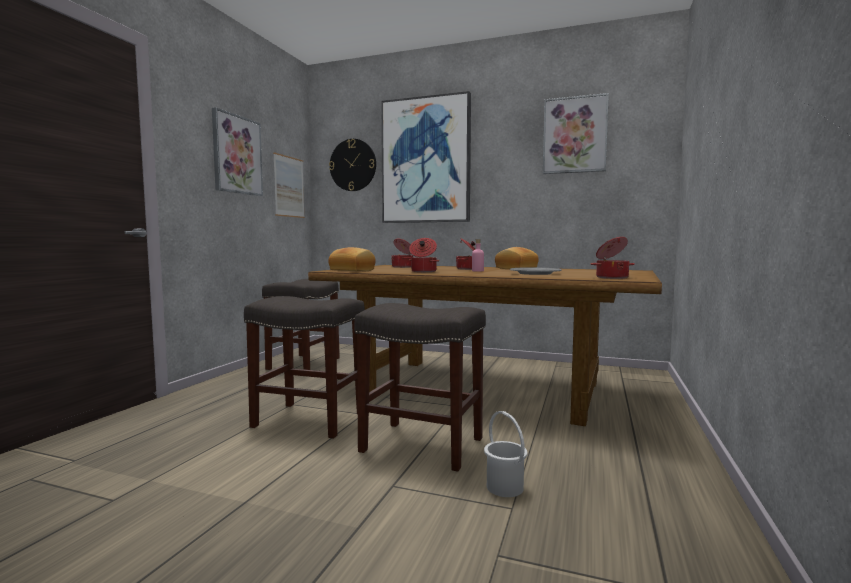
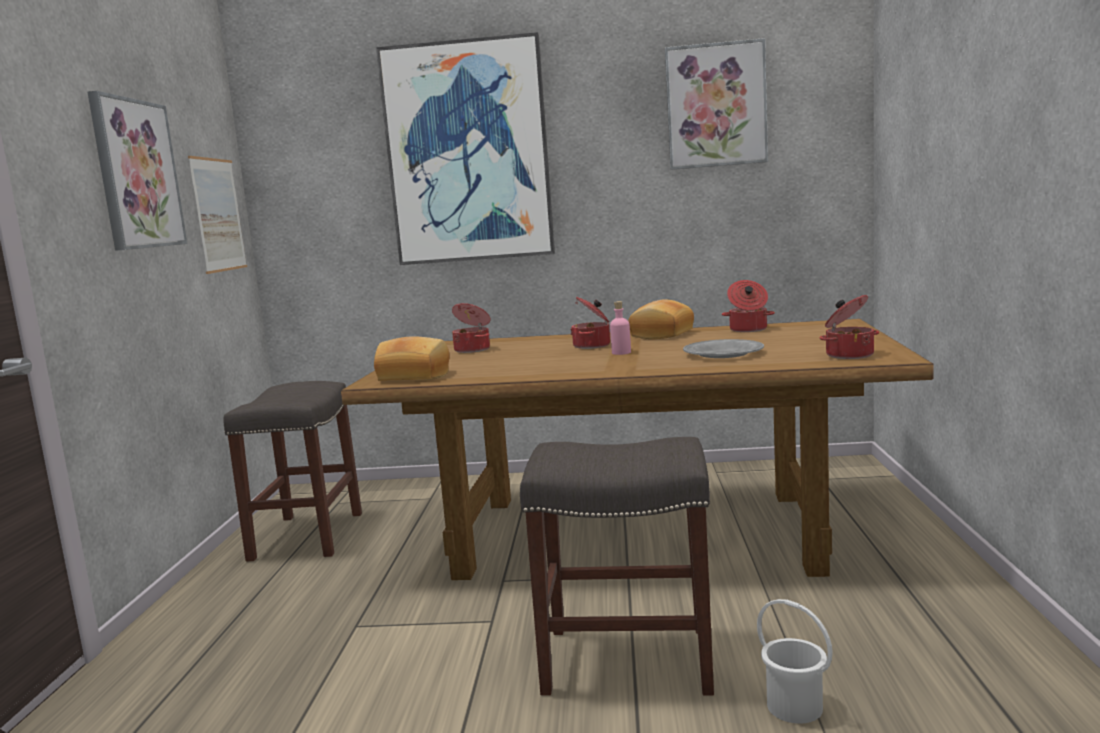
camera: 15 degrees left, 5 degrees up
grey stool [244,296,365,439] -> none
wall clock [329,139,376,191] -> none
cooking pot [409,238,439,272] -> cooking pot moved to [722,280,775,332]

